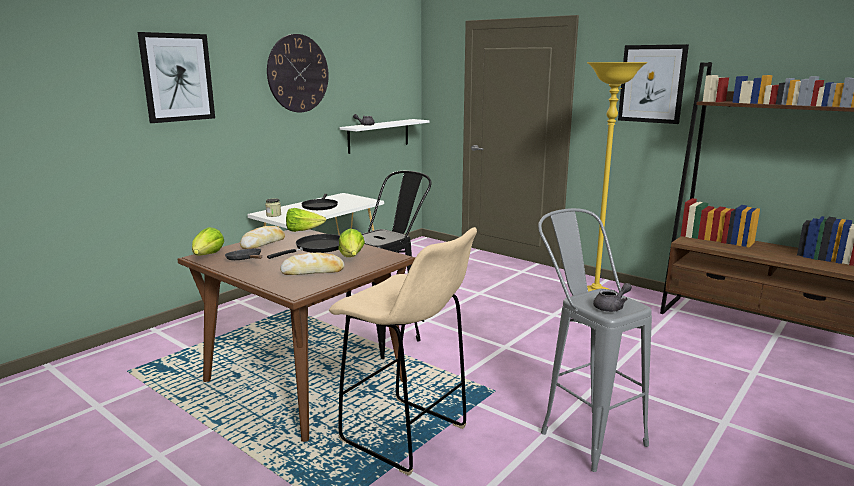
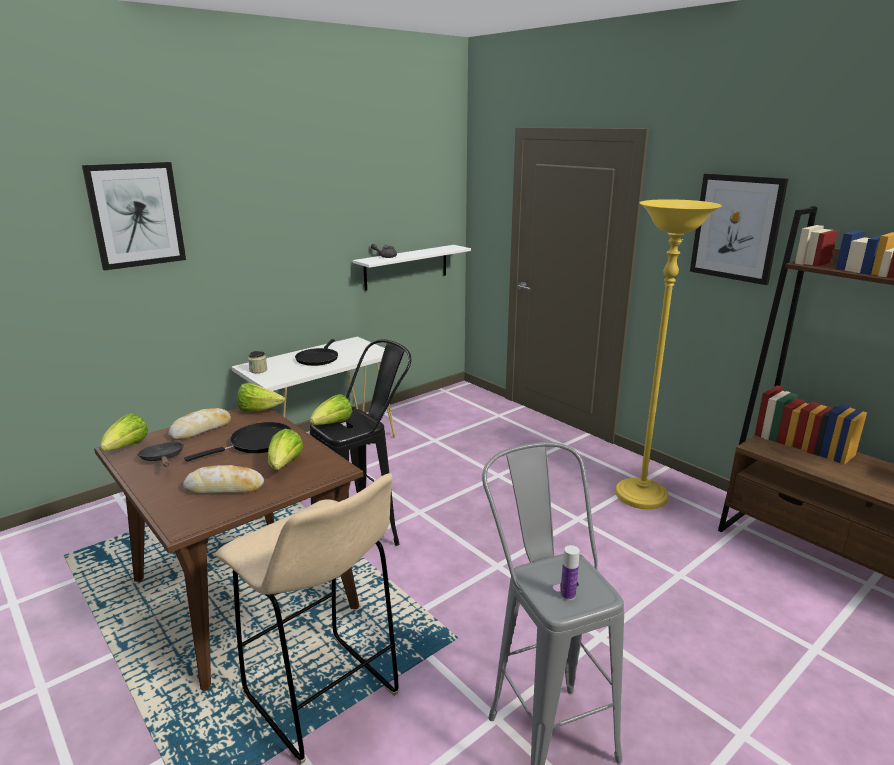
camera: 10 degrees right, 5 degrees up
wall clock [267,34,329,112] -> none
grey teapot [593,283,632,312] -> bottle [560,545,580,600]
none -> lettuce [310,394,352,425]

